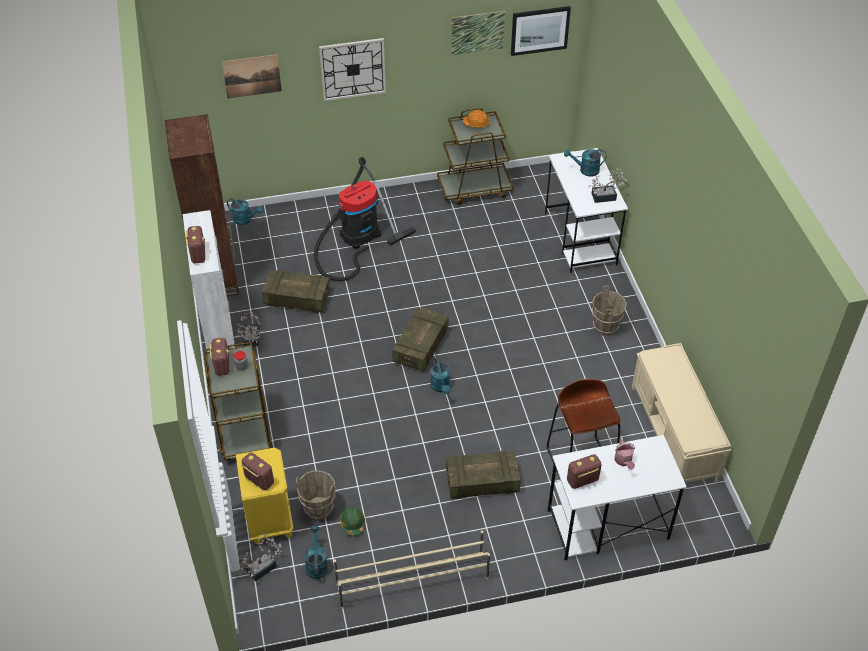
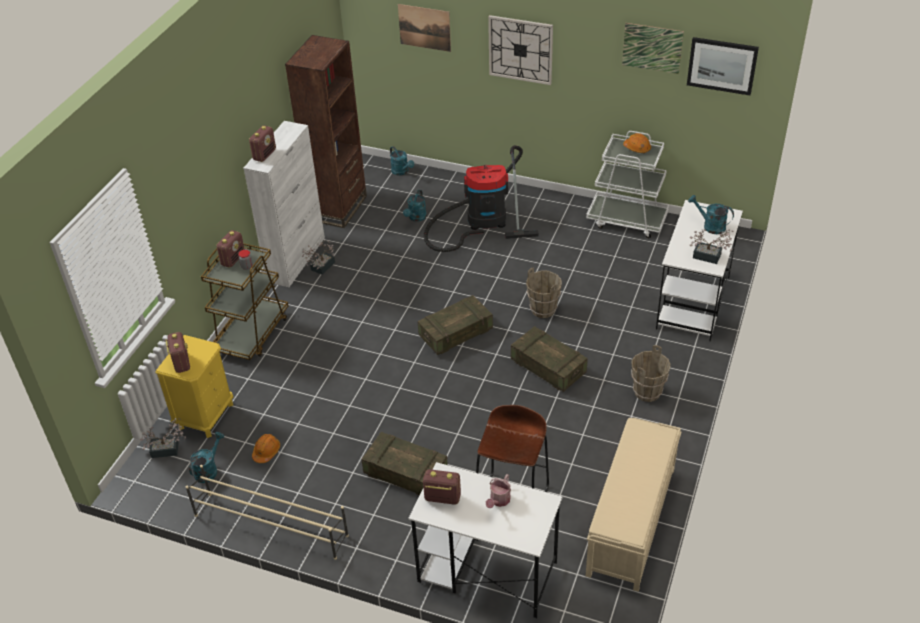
camera: 35 degrees right, 5 degrees down
crate [262,270,330,313] -> crate moved to [511,326,588,392]
brown bucket [296,470,335,520] -> brown bucket moved to [526,268,562,318]
green hard hat [340,506,365,536] -> orange hard hat [252,434,280,463]
turquoise watering can [430,358,451,394] -> turquoise watering can moved to [403,190,427,222]
brown cart [437,108,513,205] -> white cart [586,131,669,238]

